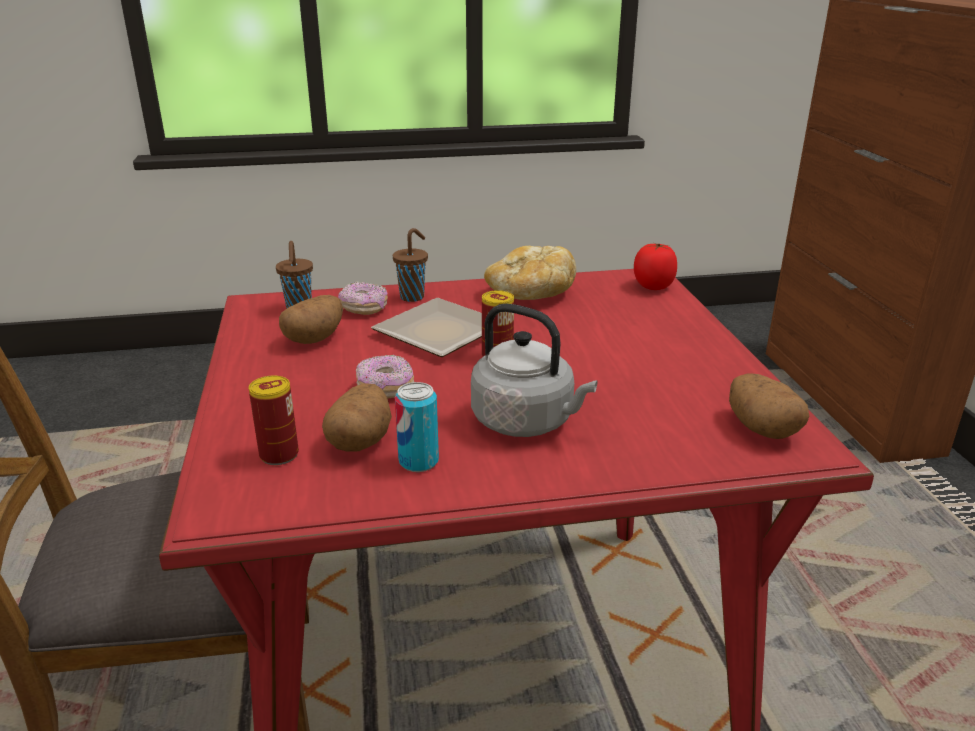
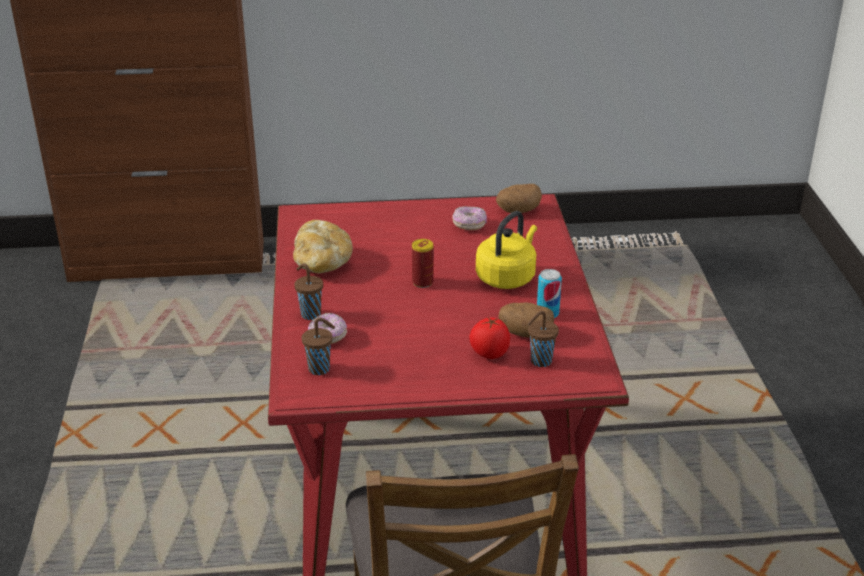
camera: 85 degrees left, 5 degrees up
can [249,375,299,465] -> brown cup [527,311,559,367]
potato [279,295,343,344] -> none
donut [356,355,414,398] -> donut moved to [452,206,487,230]
plate [371,298,482,357] -> none
grey kettle [471,304,597,437] -> yellow kettle [476,211,537,289]
tomato [634,243,677,290] -> tomato moved to [469,318,510,359]

